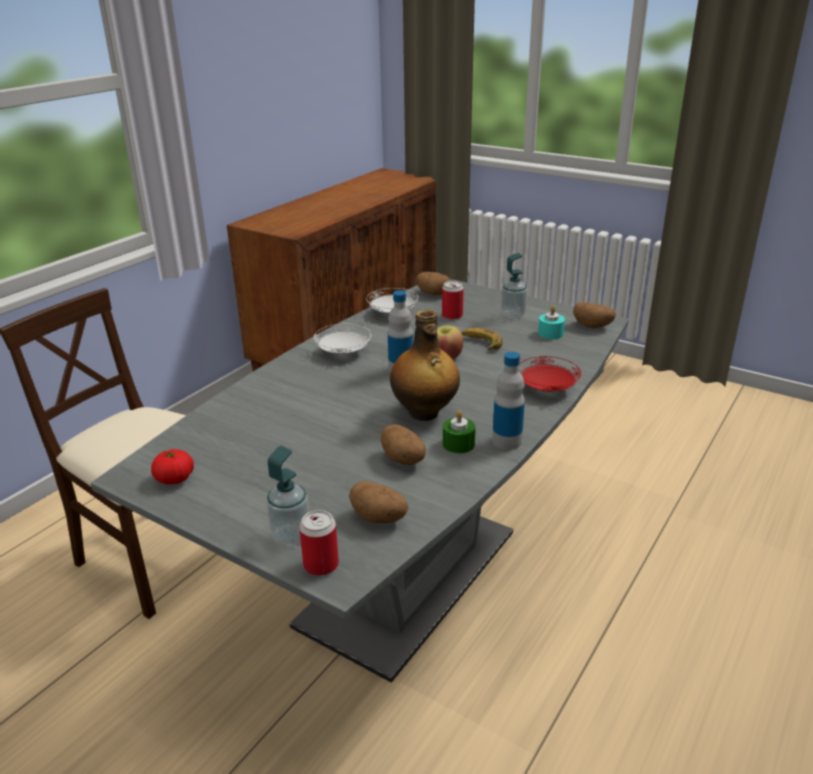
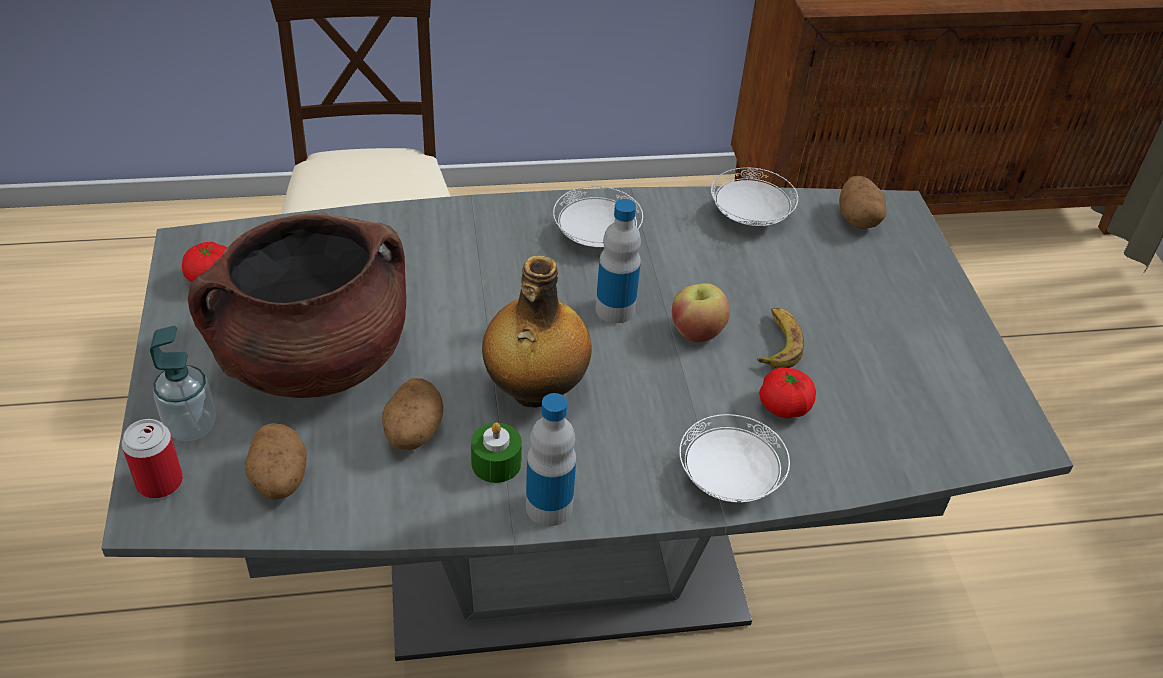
camera: 45 degrees right, 15 degrees up
can [442,281,464,320] -> none
soap dispenser [501,253,527,319] -> none
red plate [518,356,581,392] -> white plate [679,414,790,503]
turquoise candle [538,306,565,339] -> none
potato [574,302,616,328] -> none
none -> brown cooking pot [188,213,406,398]
none -> tomato [759,367,816,419]

